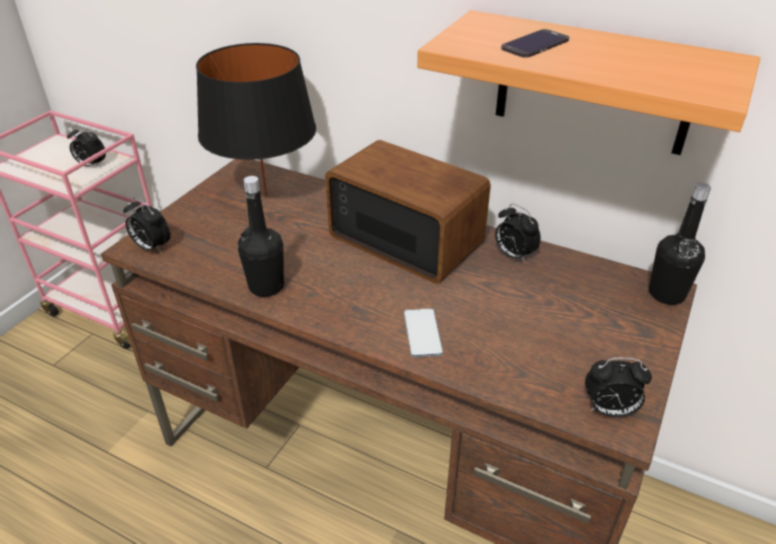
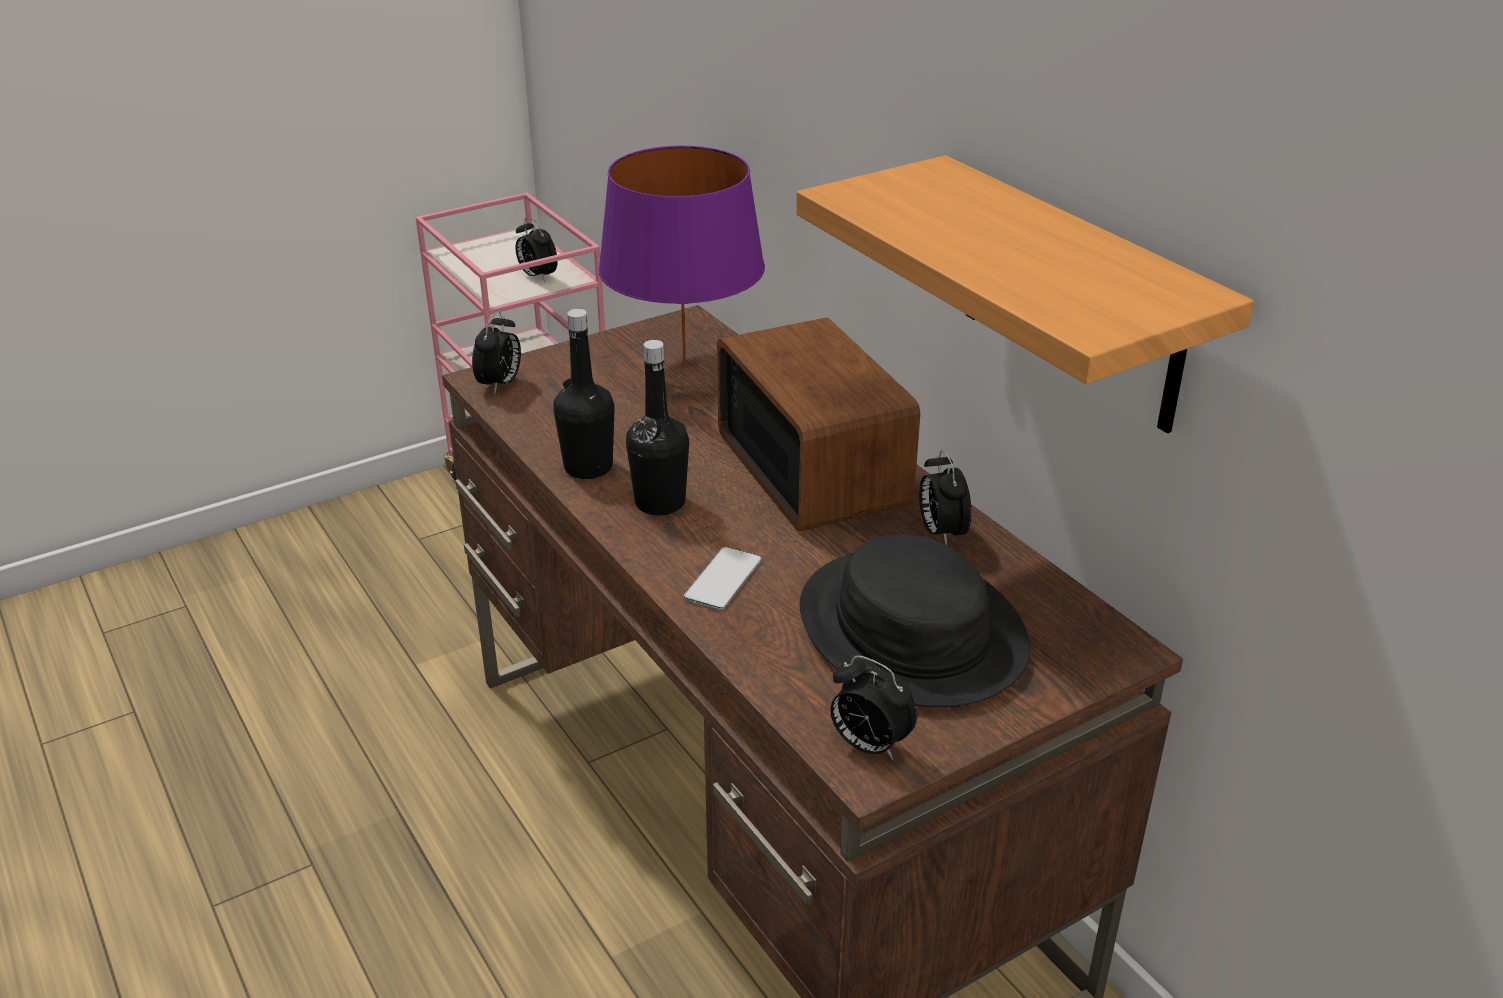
camera: 30 degrees right, 5 degrees down
alarm clock [123,197,171,253] -> alarm clock turned 135 degrees counterclockwise [472,311,521,394]
black table lamp [196,43,316,197] -> purple table lamp [598,146,765,365]
phone [501,29,569,58] -> none
black bottle [649,183,711,305] -> black bottle moved to [626,340,689,515]
none -> black hat [800,534,1030,708]

